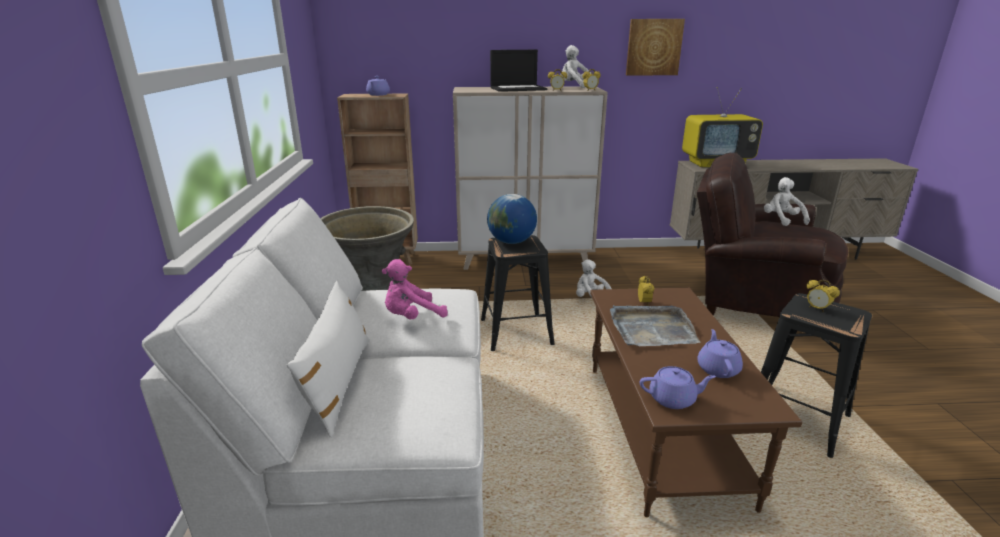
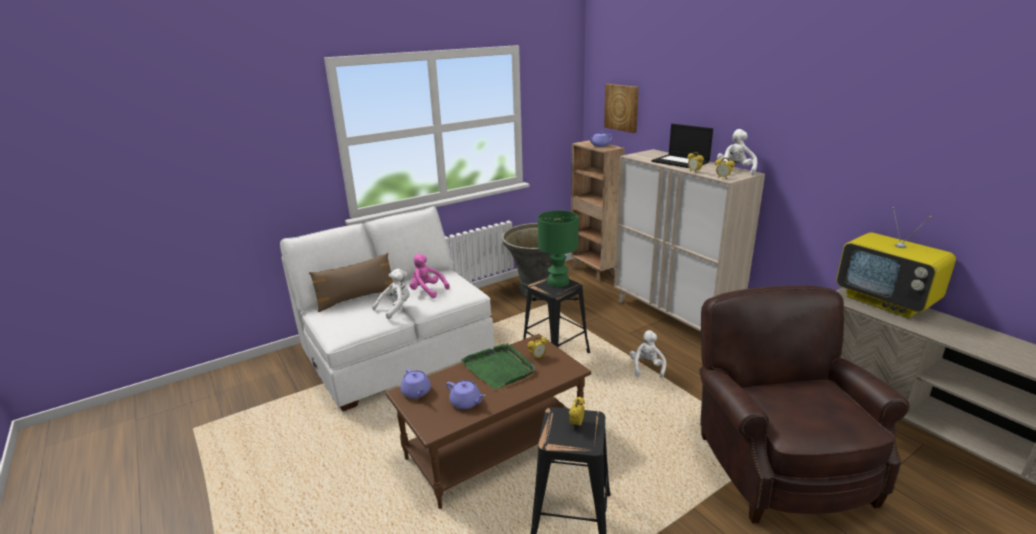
camera: 60 degrees right, 0 degrees up
white pillow [287,281,370,438] -> brown pillow [309,253,393,313]
globe [487,194,537,244] -> green table lamp [538,210,579,287]
grey tray [610,305,700,346] -> green tray [461,343,535,389]
picture [626,19,685,76] -> picture moved to [604,84,639,133]
purple teapot [697,329,743,378] -> purple teapot turned 60 degrees clockwise [446,380,486,409]
white plush toy [764,177,810,226] -> white plush toy moved to [372,269,410,319]

